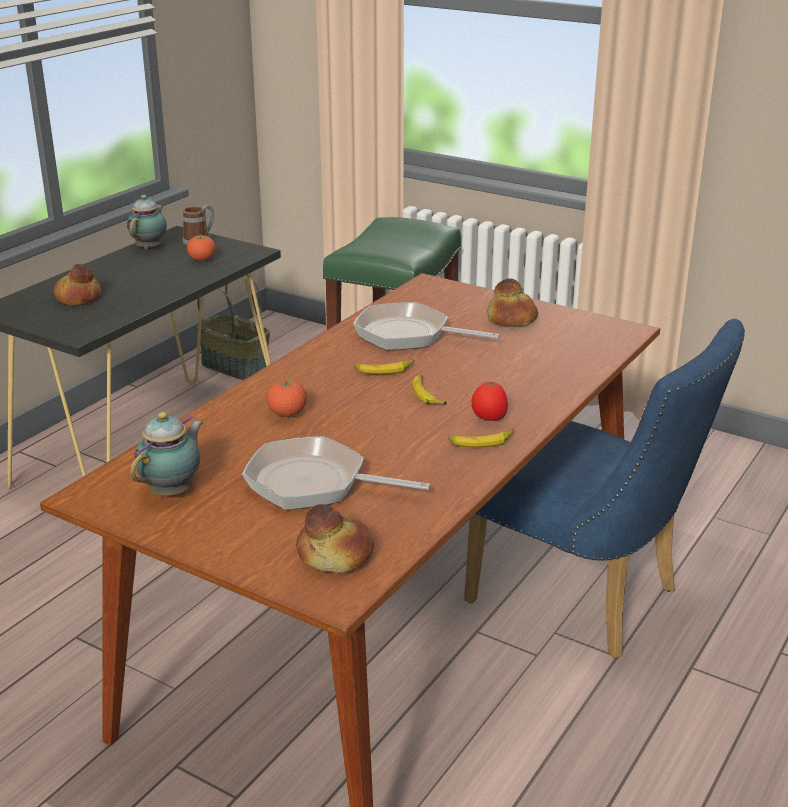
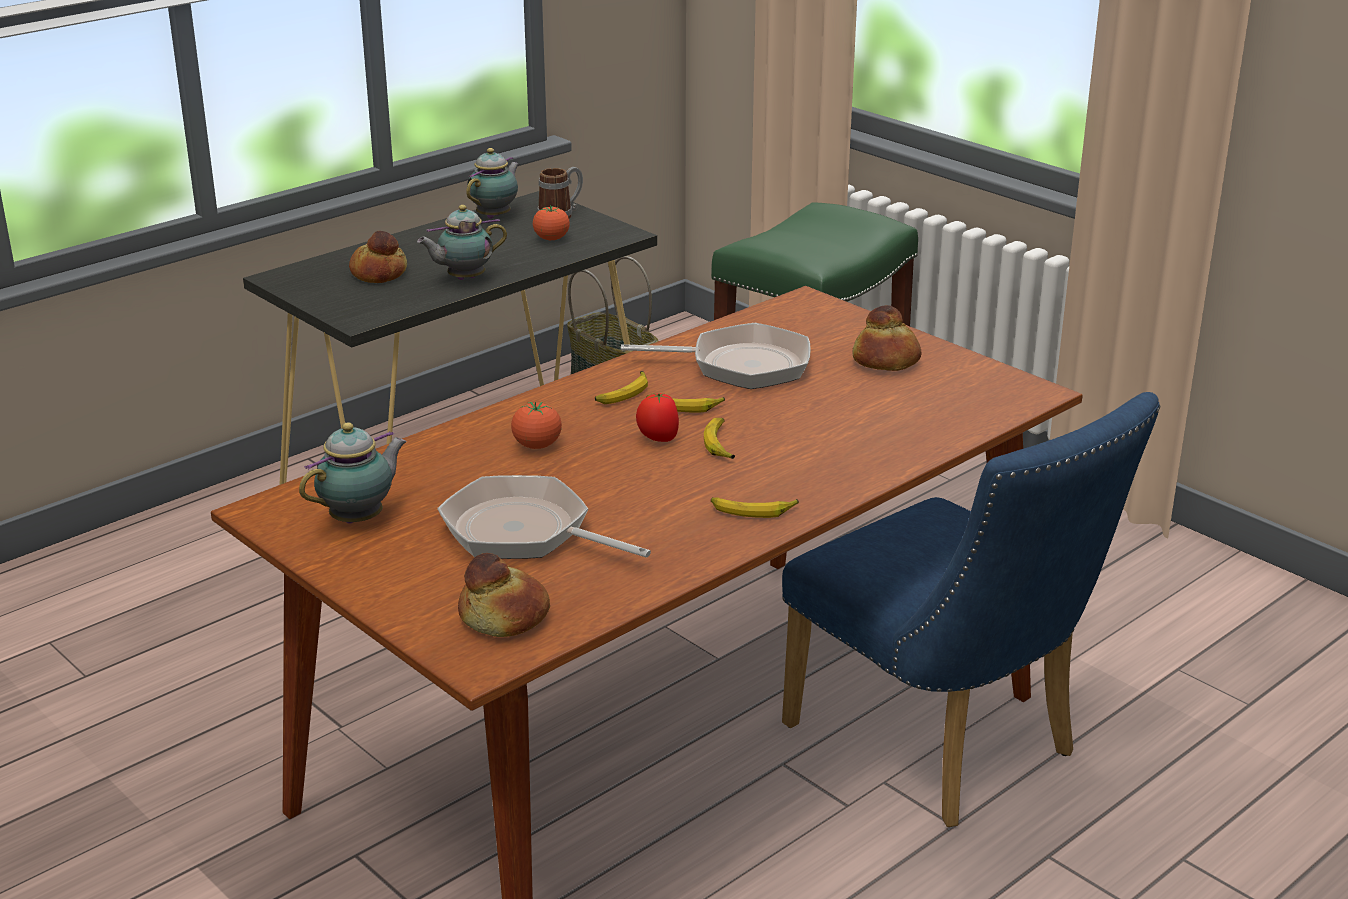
camera: 15 degrees right, 0 degrees up
frying pan [353,302,500,350] -> frying pan turned 150 degrees clockwise [621,323,811,389]
tomato [471,381,508,421] -> tomato moved to [636,393,679,442]
none -> teapot [417,205,507,280]
none -> banana [595,371,648,404]

